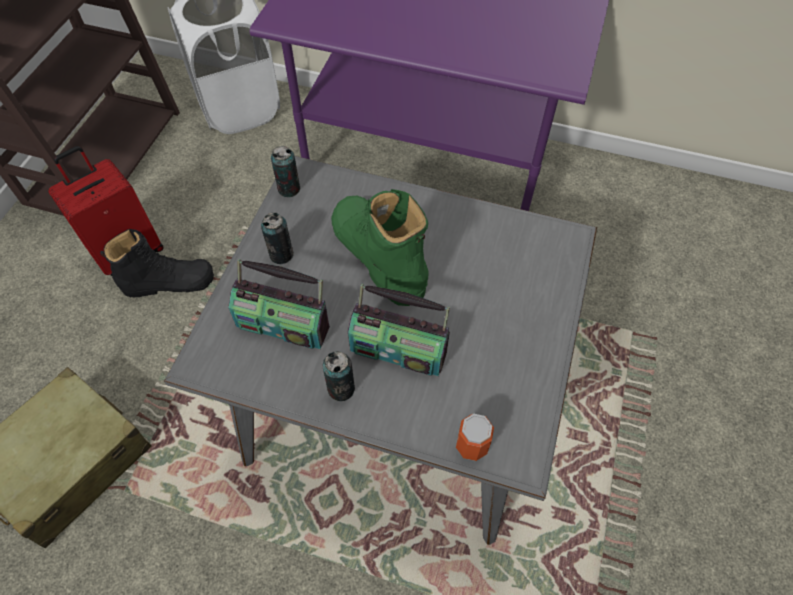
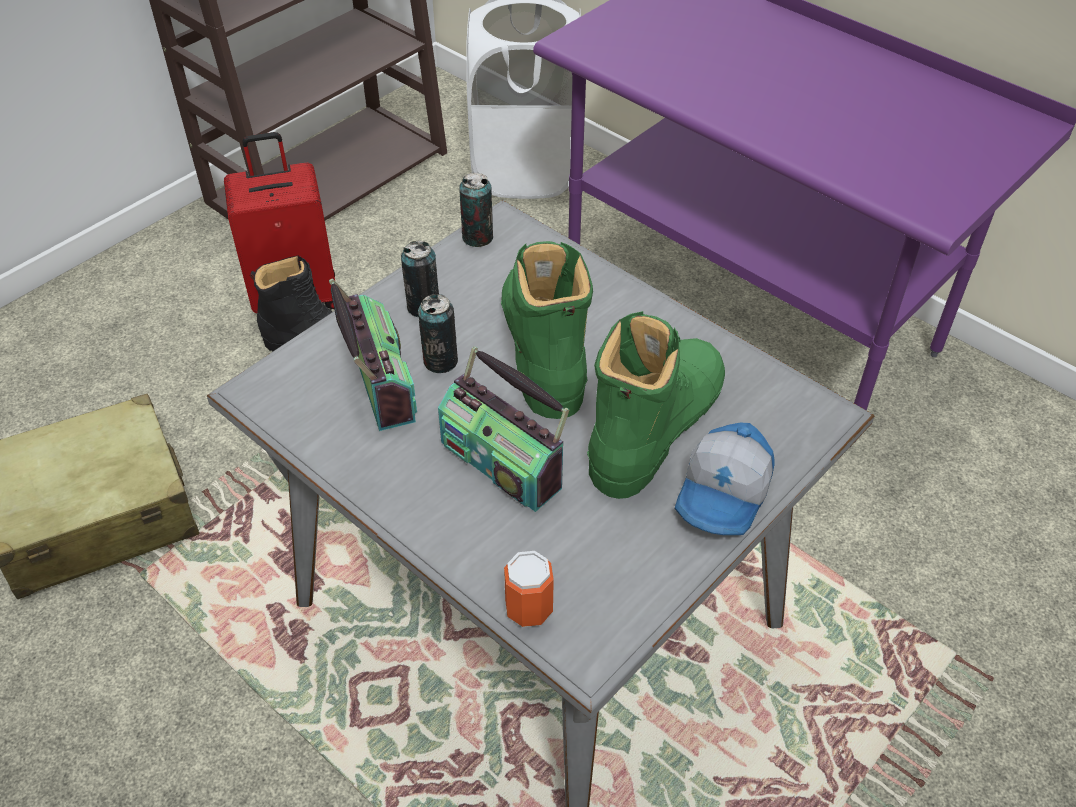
camera: 25 degrees right, 10 degrees down
radio [229,259,330,349] -> radio turned 150 degrees counterclockwise [329,279,417,431]
can [323,351,355,401] -> can moved to [418,294,458,373]
none -> green boot [587,311,725,499]
none -> cap [675,423,774,535]

